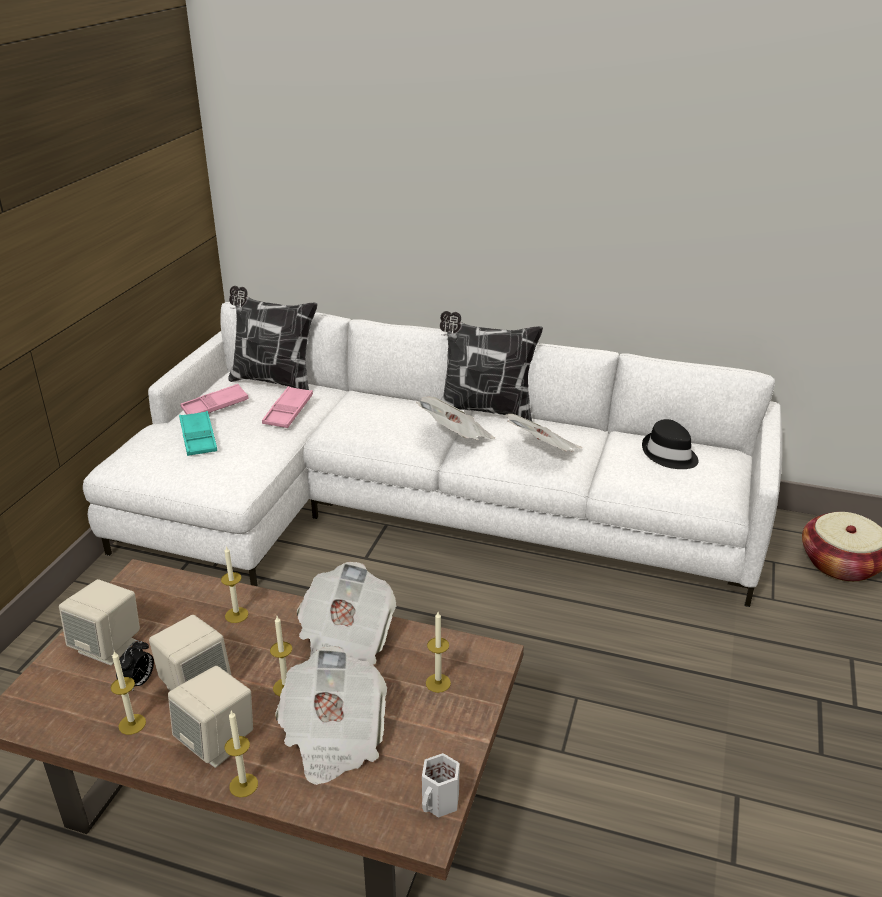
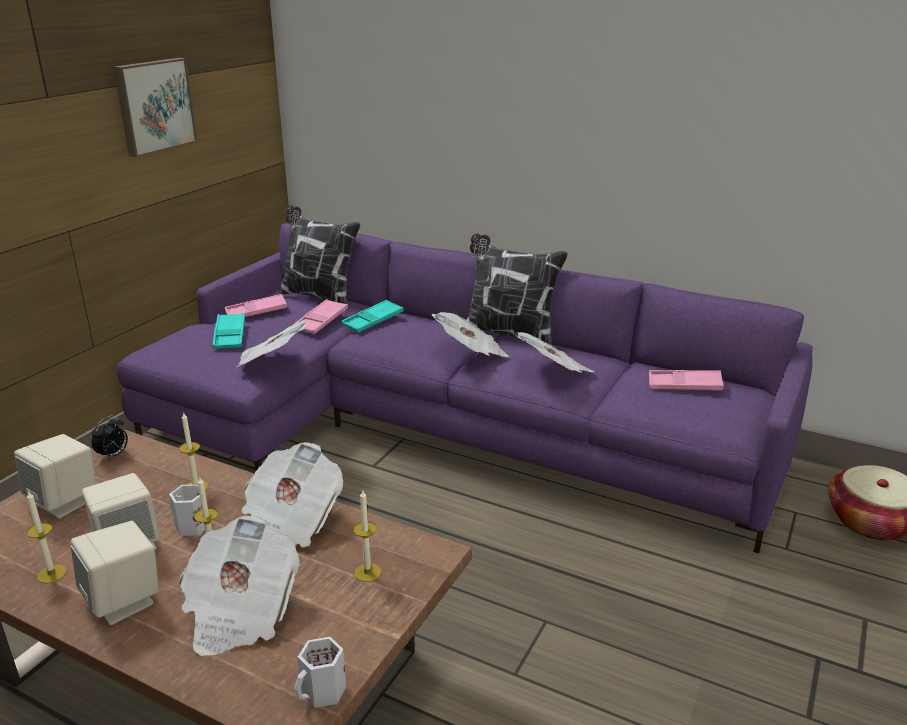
camera: 10 degrees right, 5 degrees down
white sofa [83,302,783,607] -> purple sofa [117,223,813,554]
alarm clock [116,640,154,692] -> alarm clock moved to [91,415,128,461]
candle [225,711,258,798] -> none
black hat [642,419,699,469] -> pink tray [649,370,724,391]
none -> picture [113,58,198,157]
none -> white mug [169,484,205,536]
none -> newspaper [237,320,307,367]
none -> turquoise tray [341,300,404,333]

